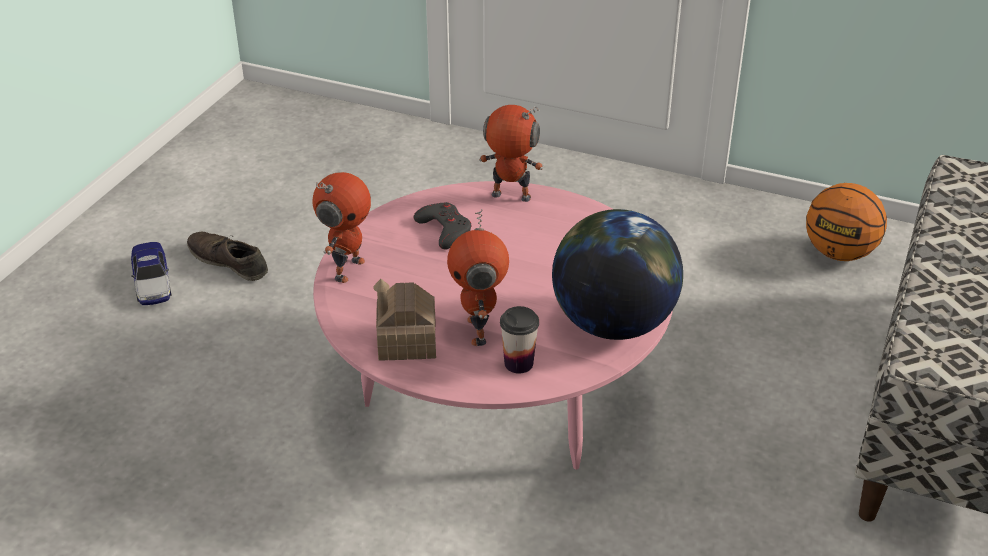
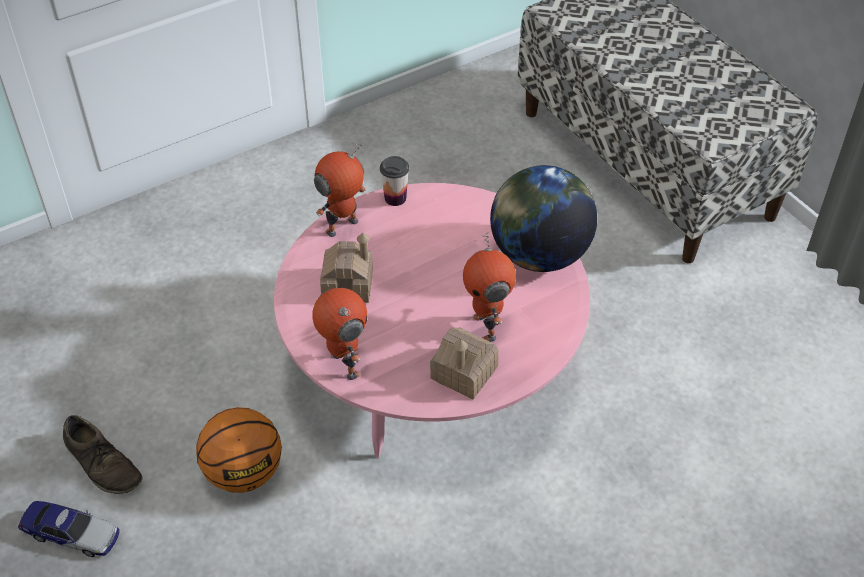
camera: 55 degrees left, 10 degrees up
brown shoe [187,232,268,281] -> brown shoe turned 120 degrees counterclockwise [63,415,143,494]
grey game controller [414,202,472,249] -> toy house [320,233,373,303]
toy robot [447,209,509,346] -> toy robot turned 45 degrees clockwise [463,232,516,342]
cup [500,306,539,374] -> cup moved to [380,156,409,206]
basketball [806,183,887,261] -> basketball moved to [196,407,282,493]

